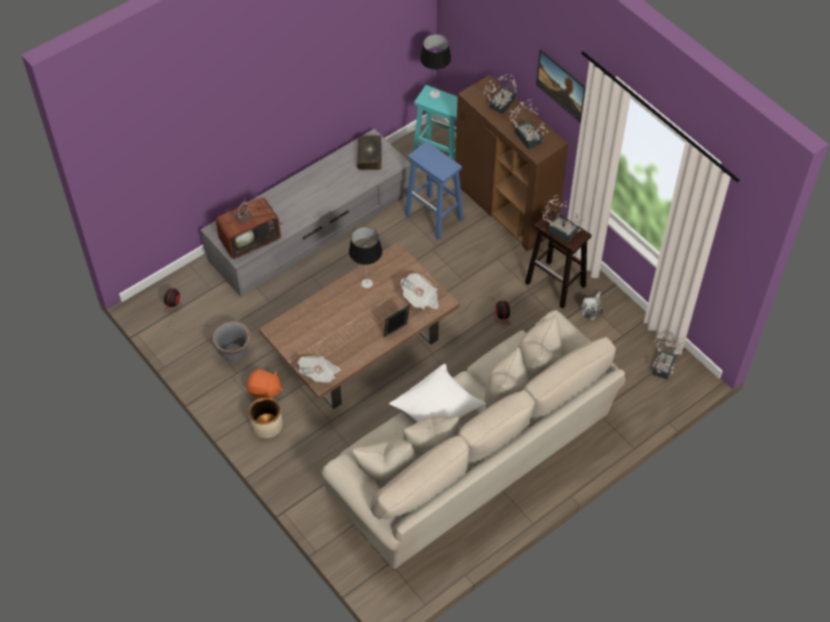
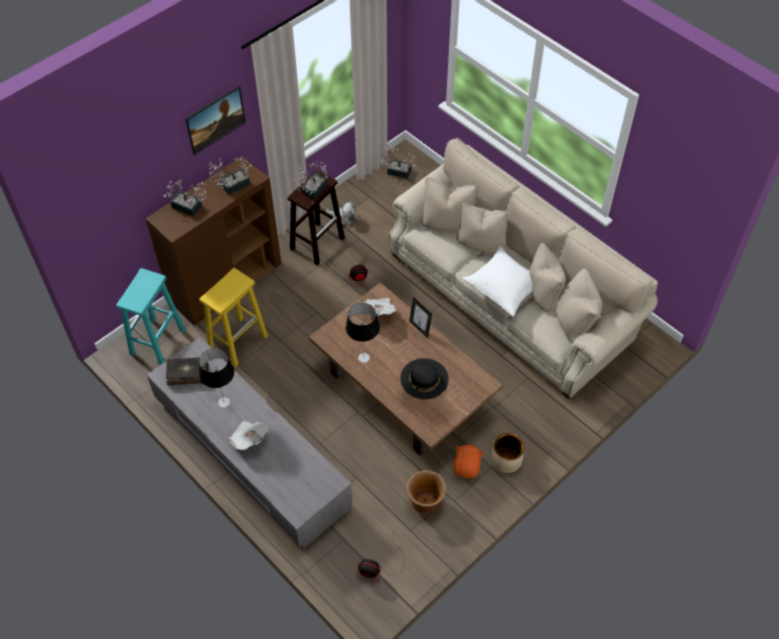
camera: 95 degrees left, 0 degrees up
grey planter [213,321,251,362] -> brown planter [406,470,446,513]
television [216,185,283,259] -> none
newspaper [298,356,341,383] -> newspaper moved to [229,421,269,450]
blue stool [405,141,463,240] -> yellow stool [199,268,268,367]
table lamp [420,34,451,98] -> table lamp moved to [199,348,234,407]
none -> black hat [400,358,449,399]

